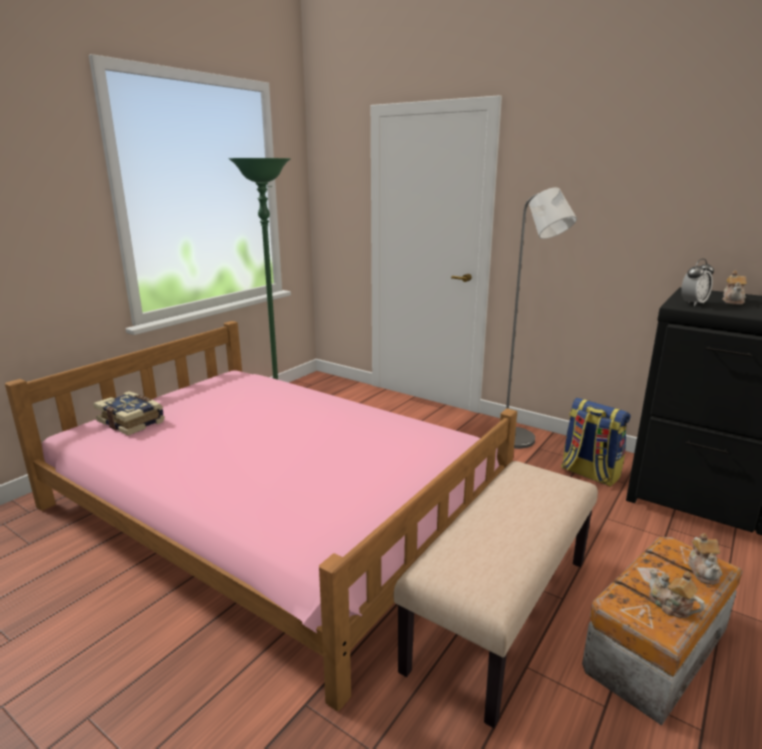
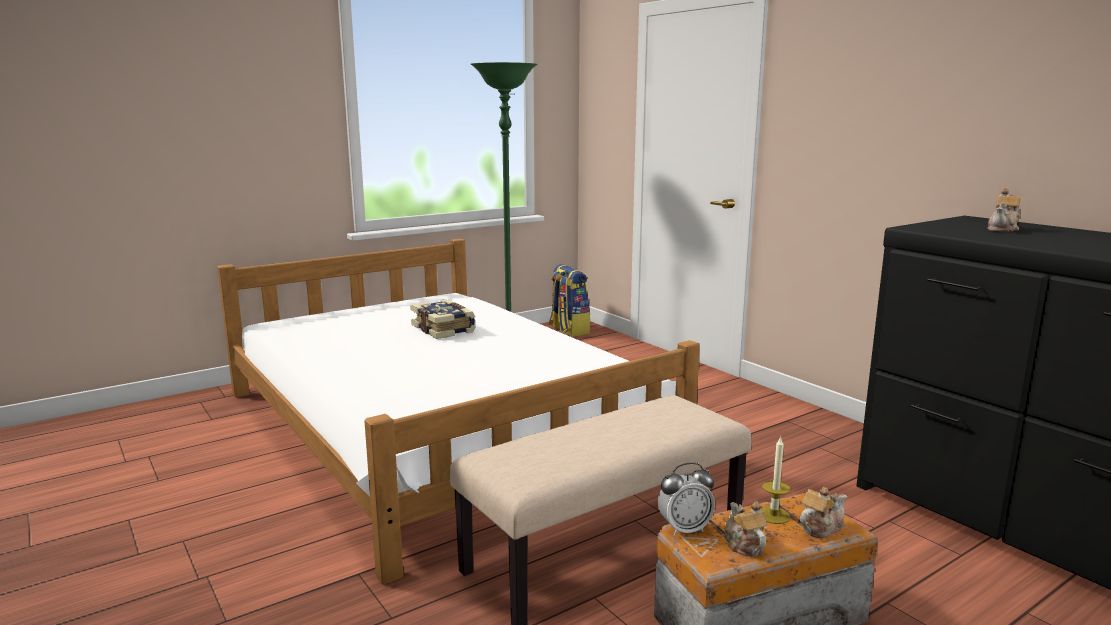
camera: 20 degrees right, 5 degrees down
pink bed [5,321,517,711] -> white bed [217,239,700,585]
book [93,391,165,436] -> book moved to [410,299,476,339]
grey floor lamp [506,187,577,449] -> none
backpack [561,398,631,487] -> backpack moved to [549,264,590,337]
alarm clock [681,259,714,306] -> alarm clock moved to [658,462,715,536]
teapot [688,533,722,585] -> teapot turned 150 degrees counterclockwise [800,487,847,538]
none -> candle [760,436,791,524]

